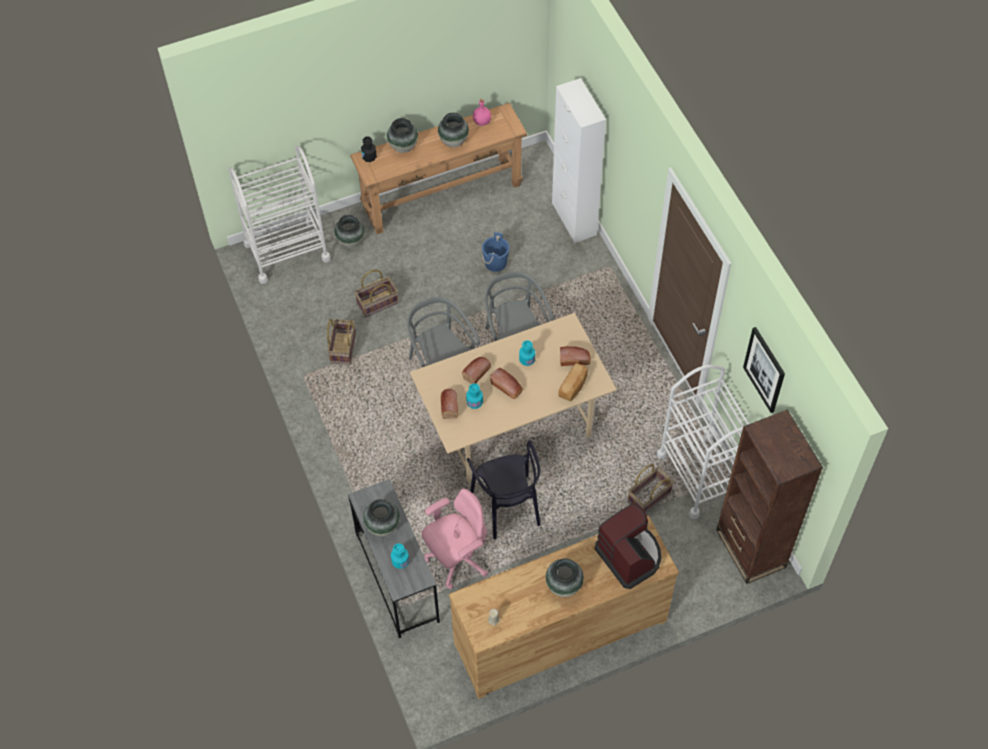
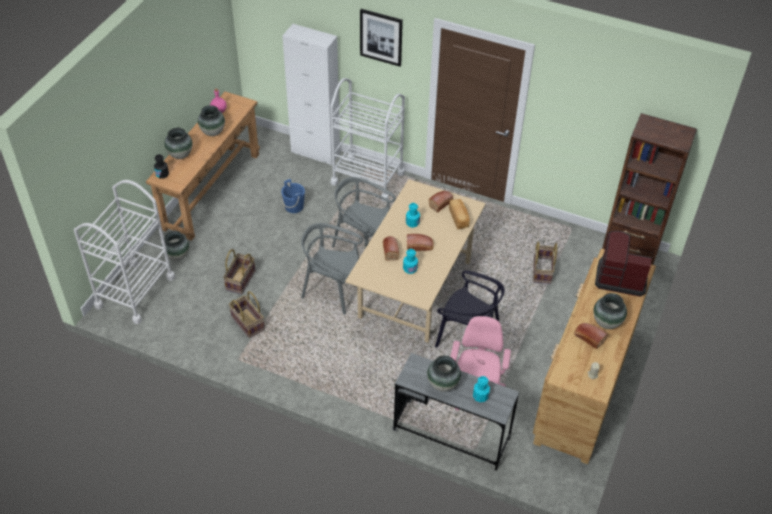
camera: 45 degrees left, 10 degrees down
bread [441,389,458,419] -> bread moved to [574,323,608,349]
white cart [657,365,749,519] -> white cart moved to [330,78,405,202]
picture [743,327,785,413] -> picture moved to [360,9,403,67]

